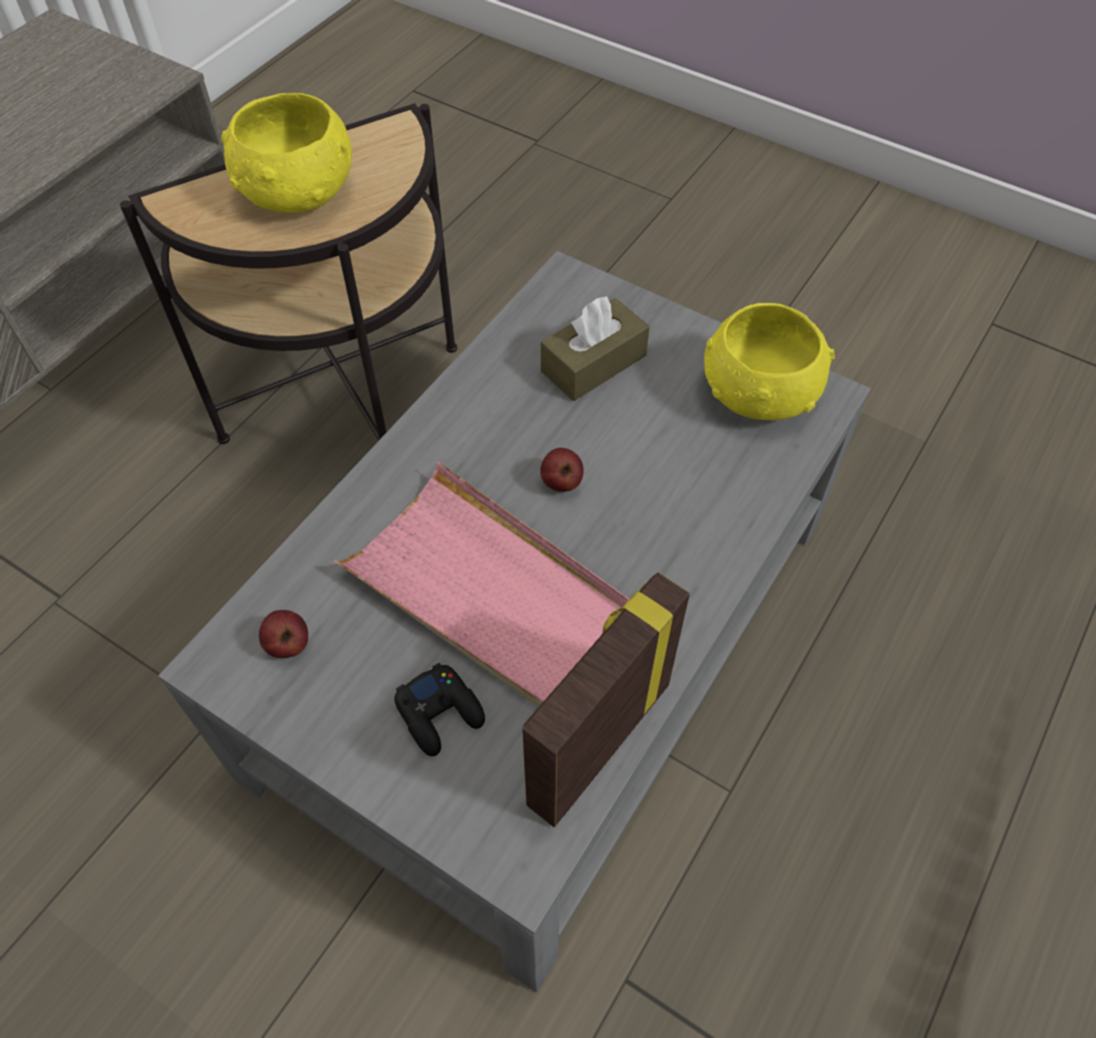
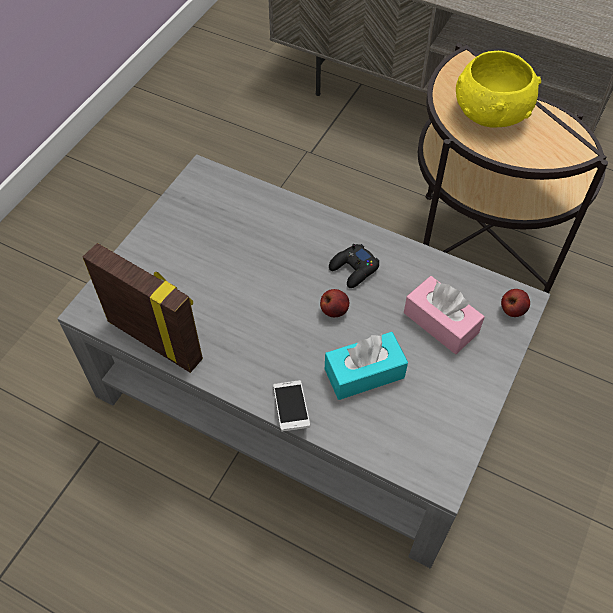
camera: 85 degrees right, 0 degrees up
apple [259,610,308,658] -> apple moved to [501,289,530,317]
pink tray [334,462,629,707] -> none
black game controller [394,663,485,756] -> black game controller moved to [329,244,379,288]
brown tissue box [541,296,650,401] -> pink tissue box [404,276,485,354]
yellow bowl [704,303,835,420] -> none
none -> phone [273,380,310,432]
none -> turquoise tissue box [325,332,408,400]

